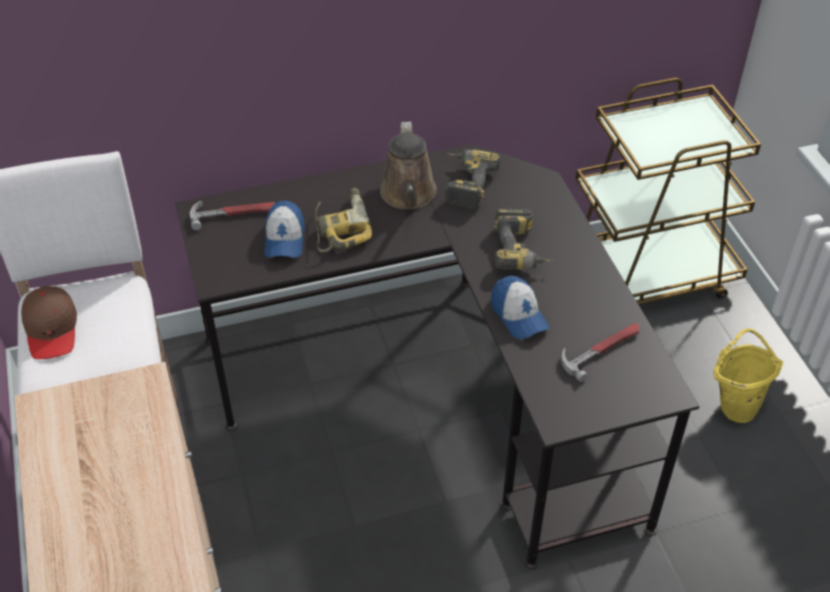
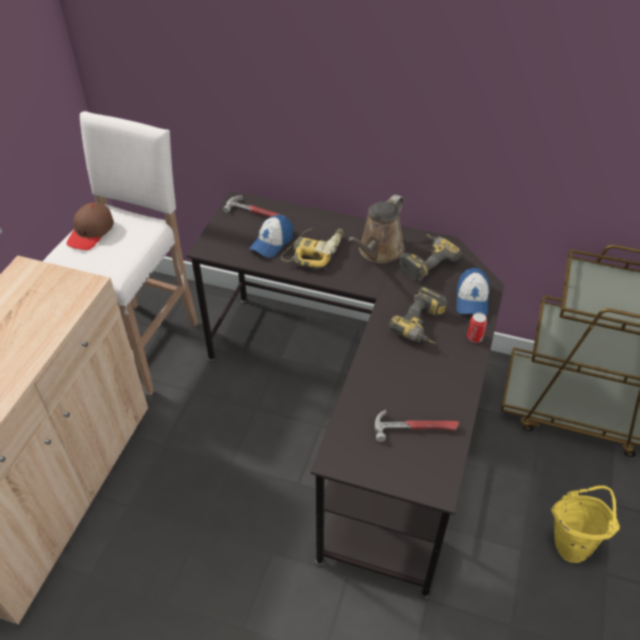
camera: 35 degrees right, 0 degrees up
cap [491,276,549,339] -> cap moved to [456,268,489,316]
none -> can [467,312,487,343]

